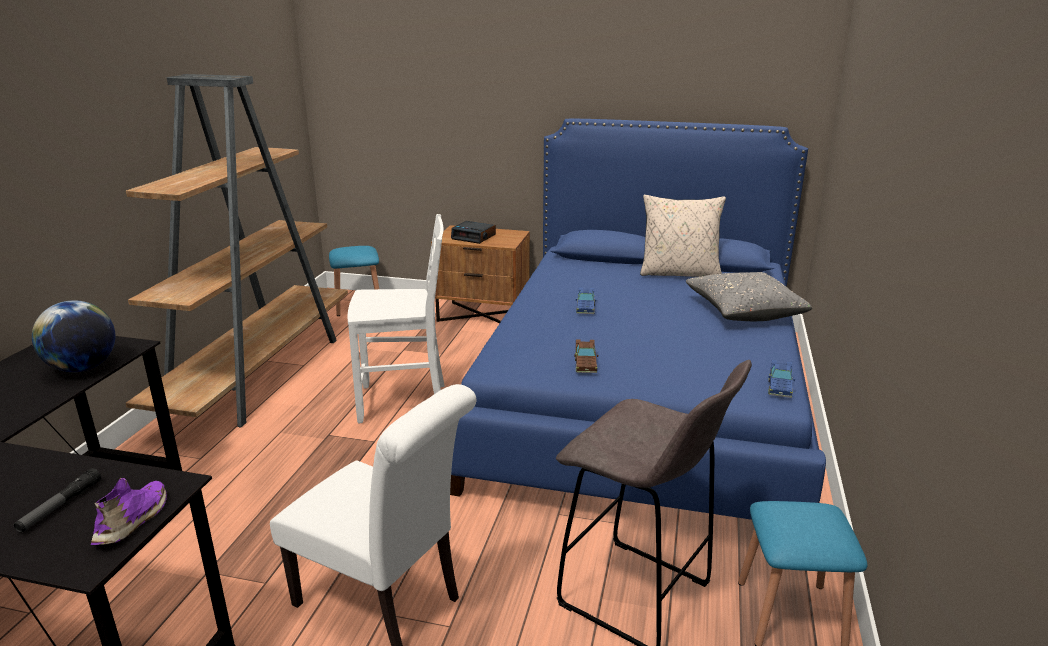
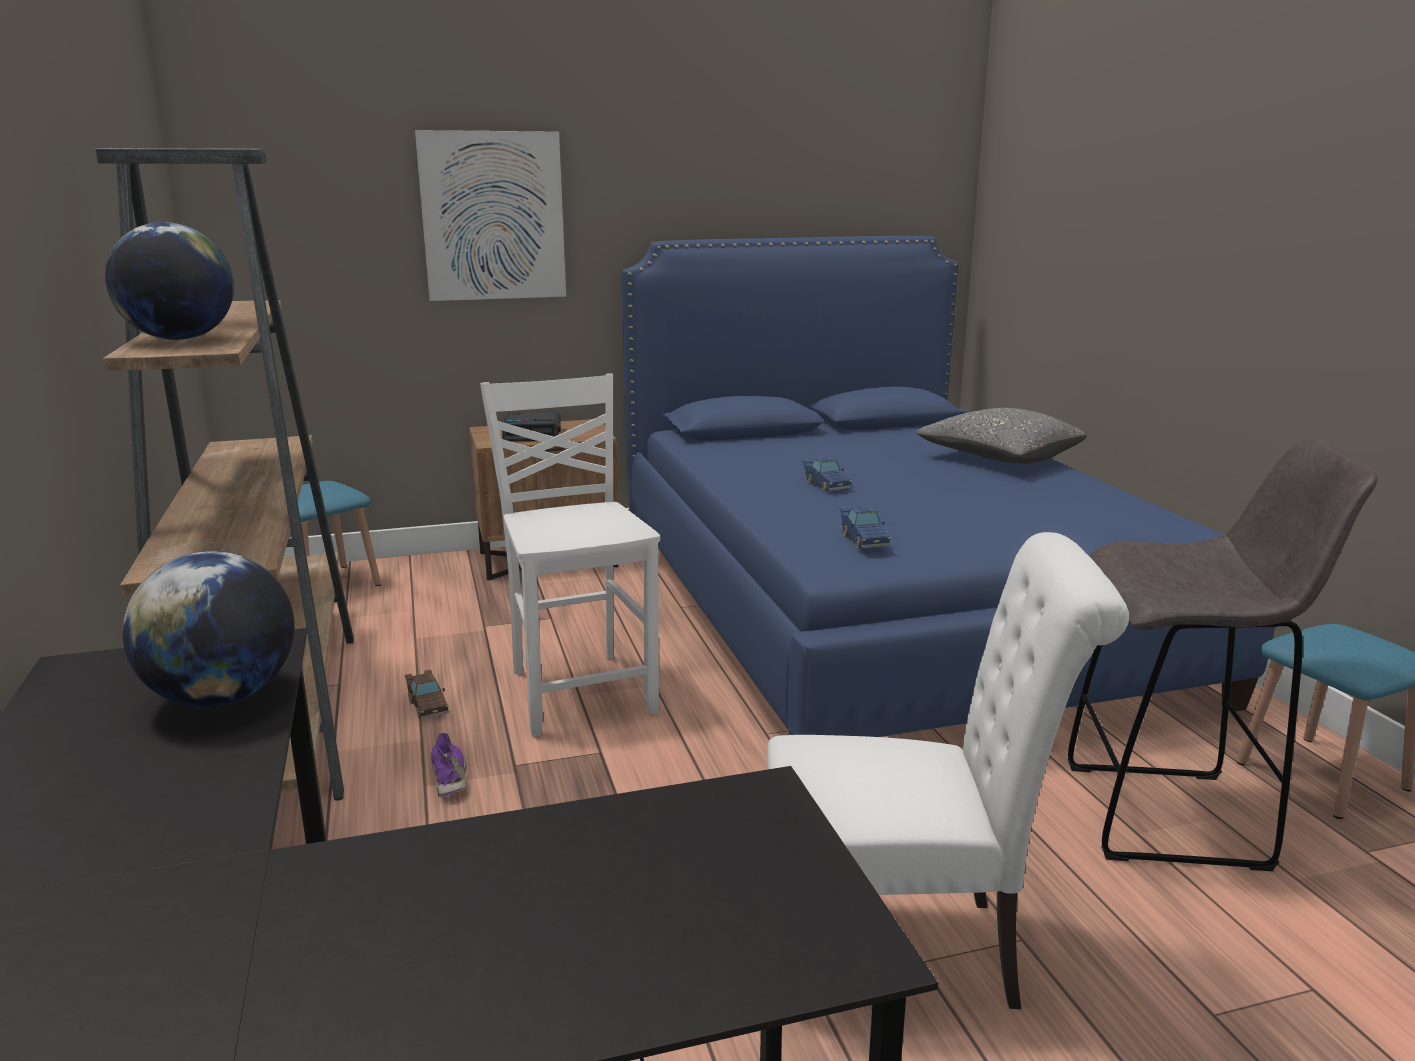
camera: 30 degrees left, 5 degrees down
flashlight [14,468,101,532] -> none
purple shoe [91,478,167,545] -> purple shoe moved to [431,732,467,798]
white chair [348,214,445,423] -> white chair turned 75 degrees counterclockwise [480,374,660,737]
brown toy car [574,340,598,373] -> brown toy car moved to [405,670,449,719]
beige pillow [640,195,726,277] -> none
blue toy car [768,360,795,398] -> blue toy car moved to [839,505,891,549]
none -> globe [105,222,234,340]
none -> picture [415,130,566,301]

